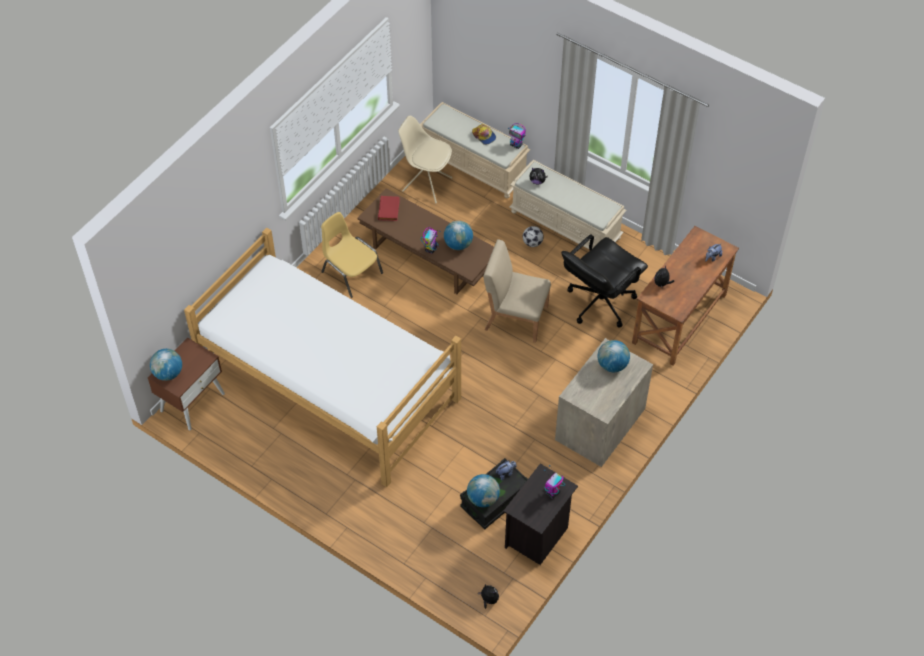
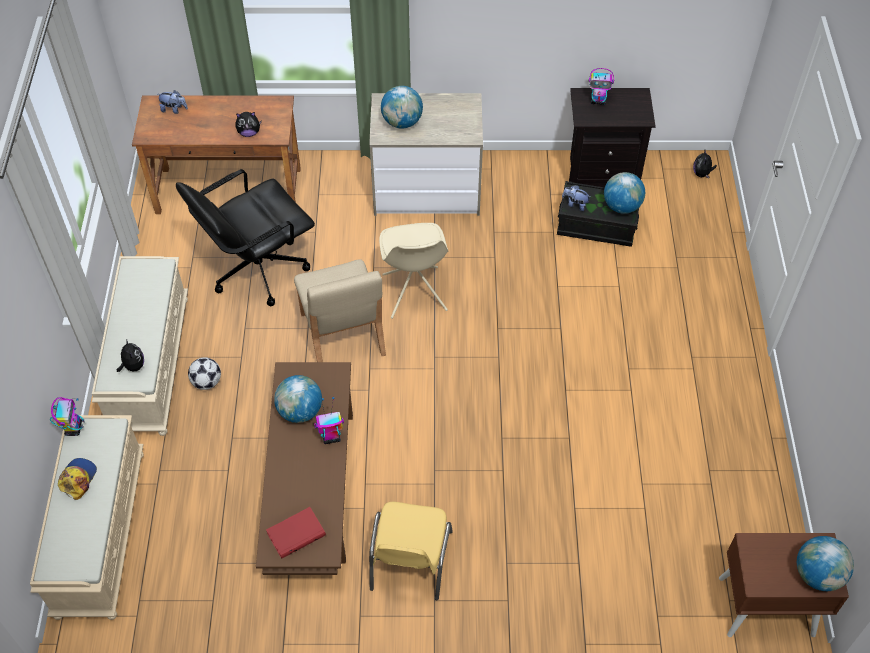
camera: 125 degrees left, 0 degrees up
bed [184,228,461,487] -> none
beige chair [398,115,453,204] -> beige chair moved to [379,223,449,319]
black office chair [561,234,648,328] -> black office chair turned 135 degrees clockwise [176,169,315,306]

